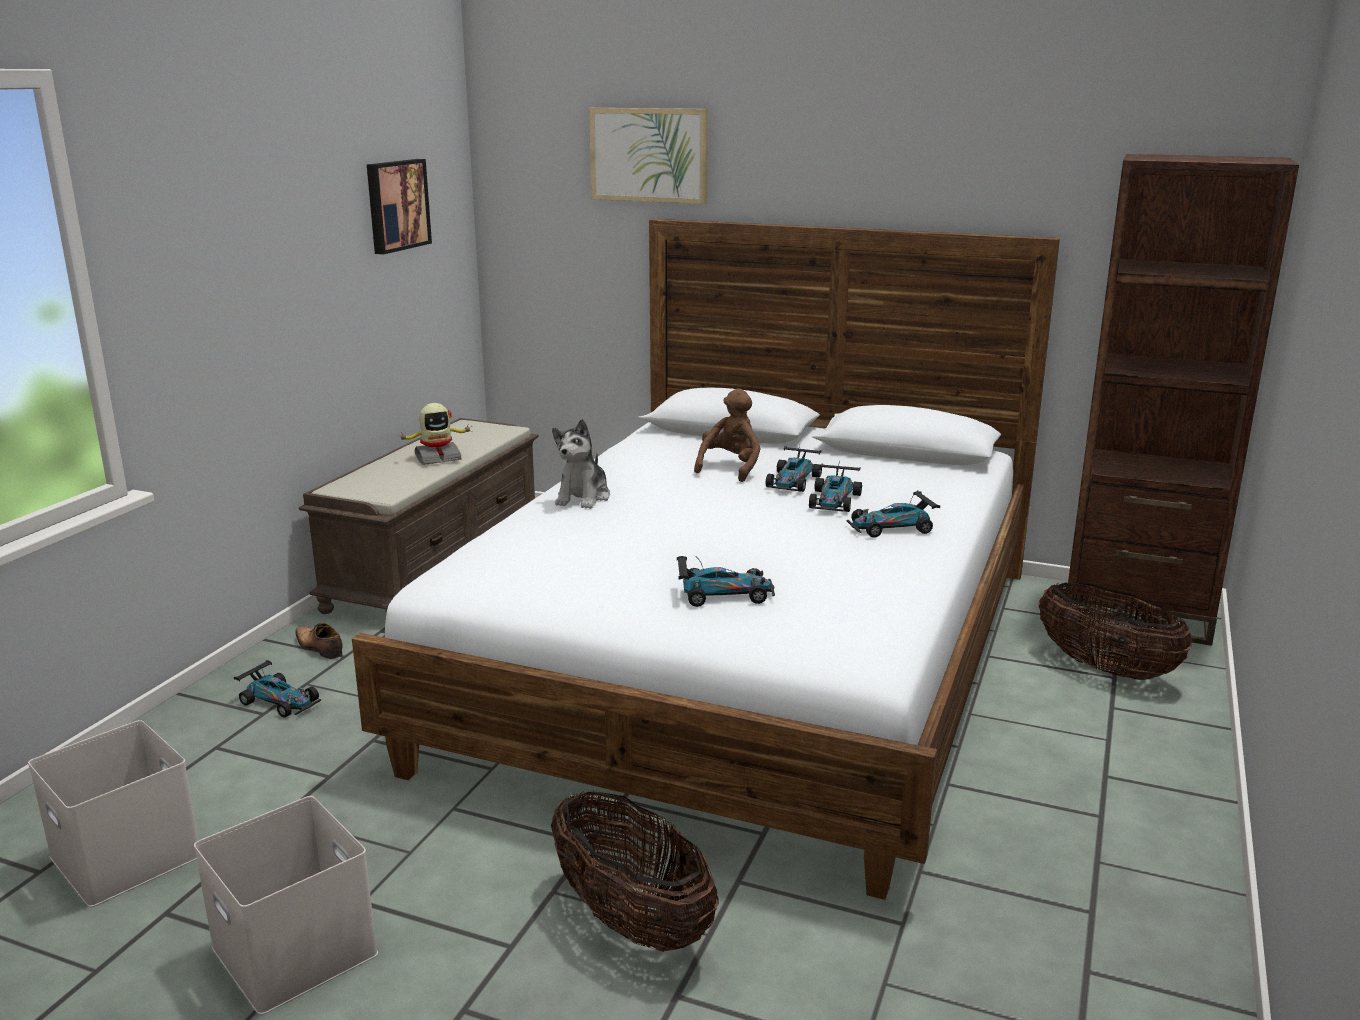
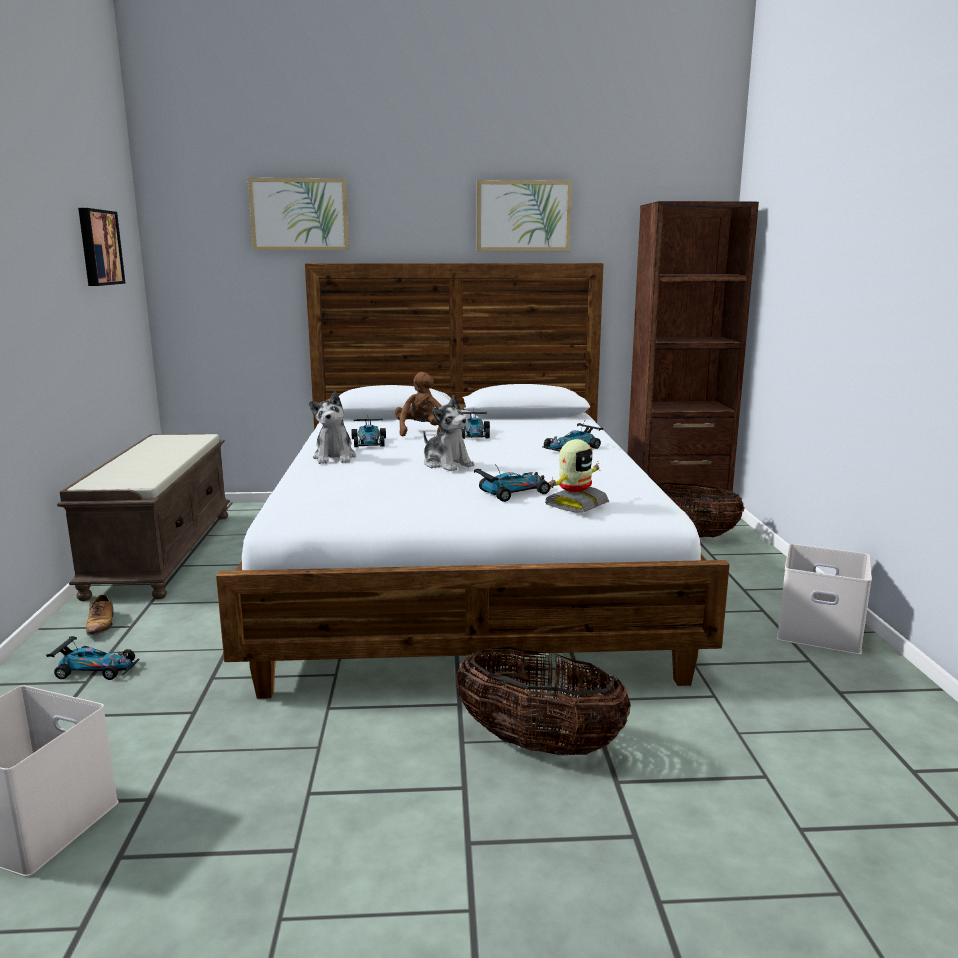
camera: 25 degrees left, 5 degrees down
white storage box [194,796,378,1015] -> white storage box moved to [777,544,872,655]
shoe [295,623,343,659] -> shoe turned 120 degrees counterclockwise [86,594,114,635]
toy robot [399,403,472,465] -> toy robot moved to [545,439,609,513]
toy car [809,460,862,512] -> toy car moved to [351,419,386,447]
none -> plush toy [423,395,474,471]
none -> picture [477,180,572,251]

